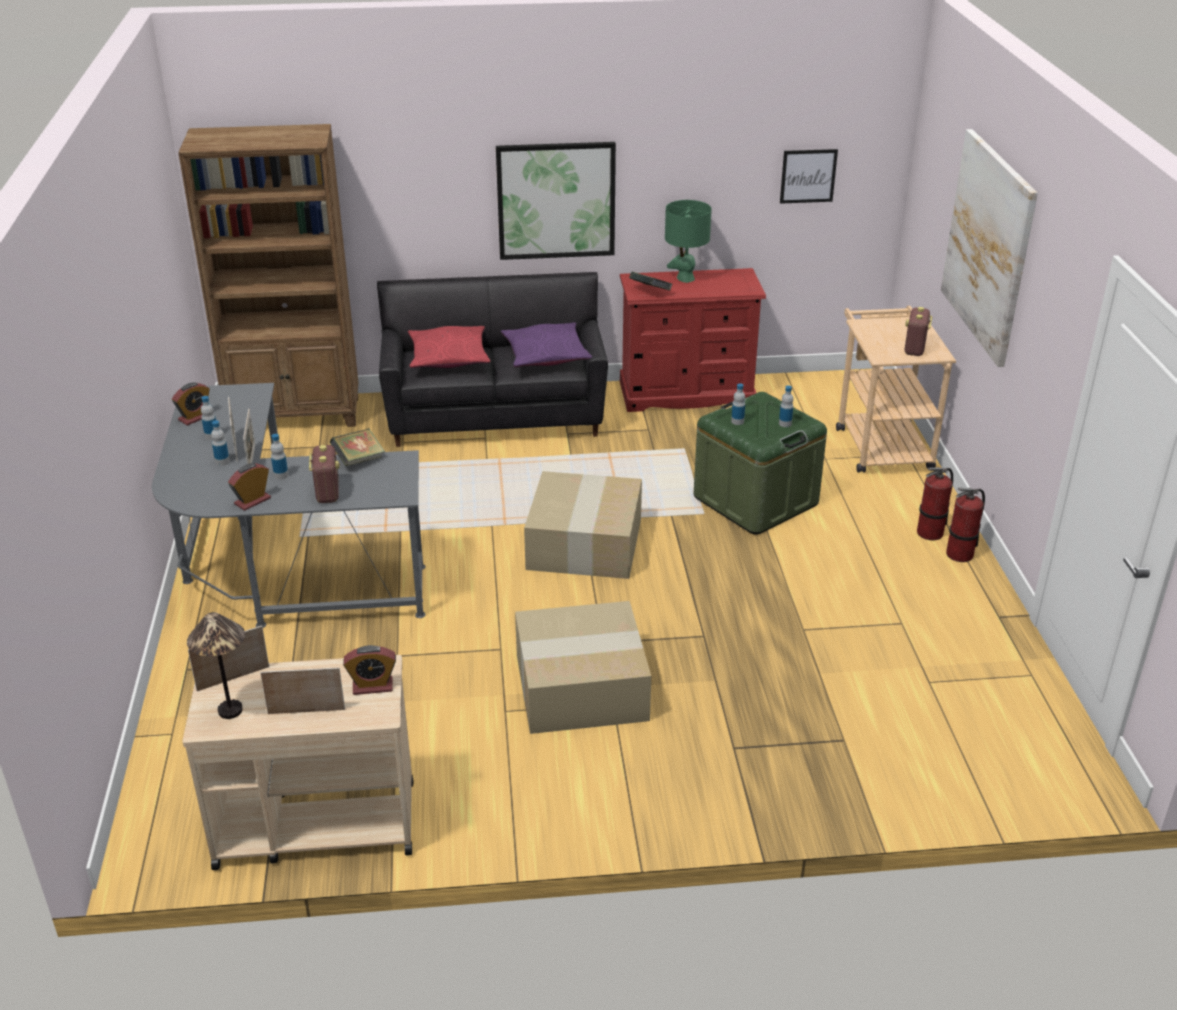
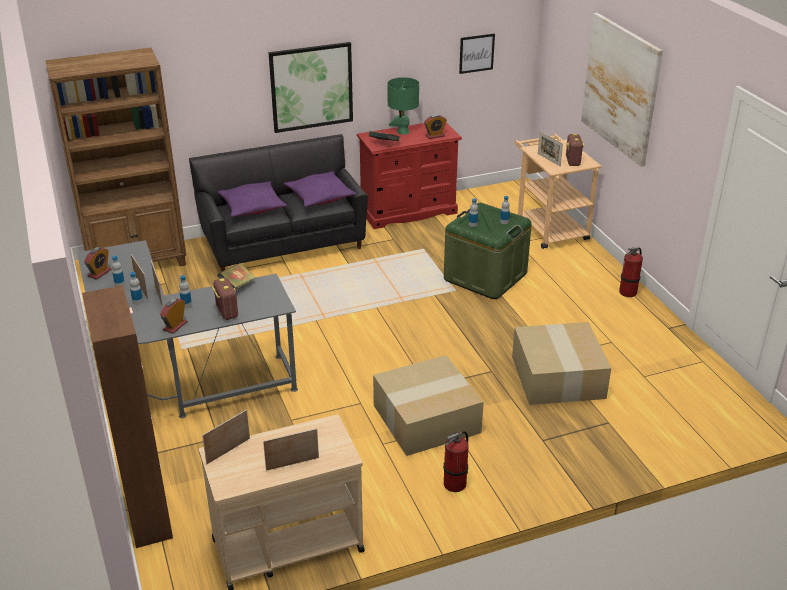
camera: 15 degrees left, 0 degrees up
table lamp [187,612,245,719] -> none
alarm clock [343,645,396,695] -> alarm clock moved to [424,114,447,139]
red pillow [408,326,490,368] -> purple pillow [217,181,287,217]
cardboard box [524,471,642,579] -> cardboard box moved to [512,322,611,405]
fire extinguisher [917,467,953,540] -> fire extinguisher moved to [443,431,469,492]
none -> brown cabinet [82,285,173,548]
none -> picture frame [538,131,563,167]

